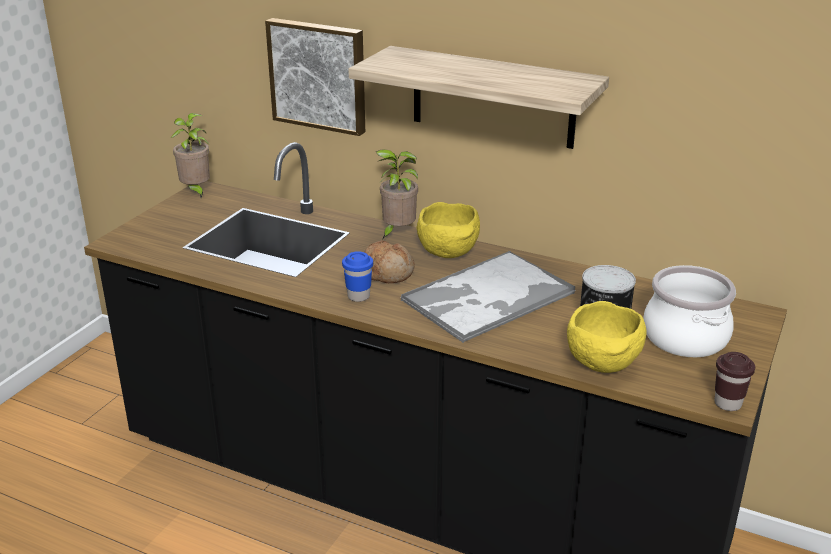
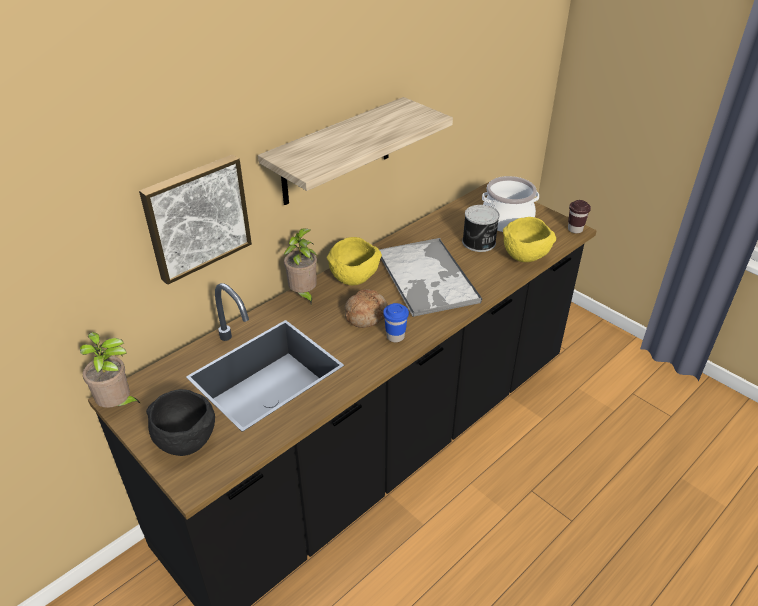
camera: 70 degrees left, 10 degrees up
none -> black bowl [146,389,215,456]

